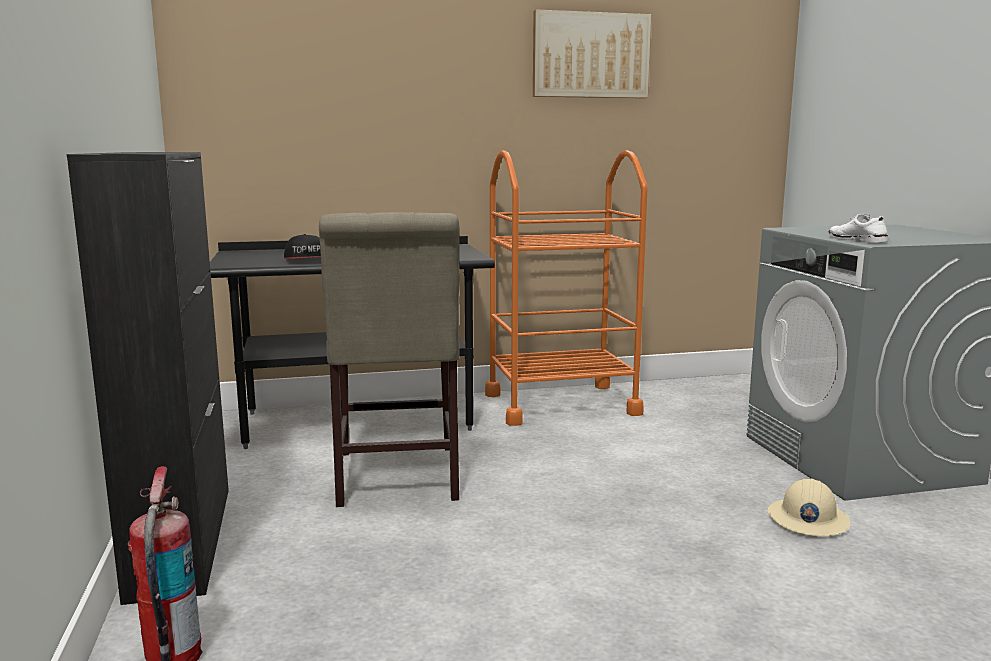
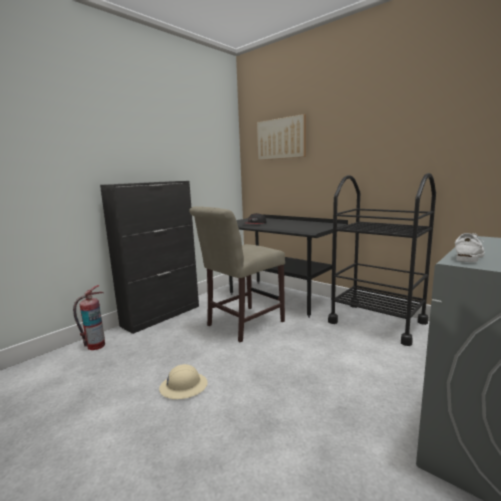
camera: 55 degrees right, 0 degrees up
orange cart [485,150,648,426] -> black cart [328,173,436,346]
picture [533,9,651,98] -> picture moved to [257,114,306,160]
beige hard hat [768,479,850,536] -> beige hard hat moved to [159,364,208,399]

